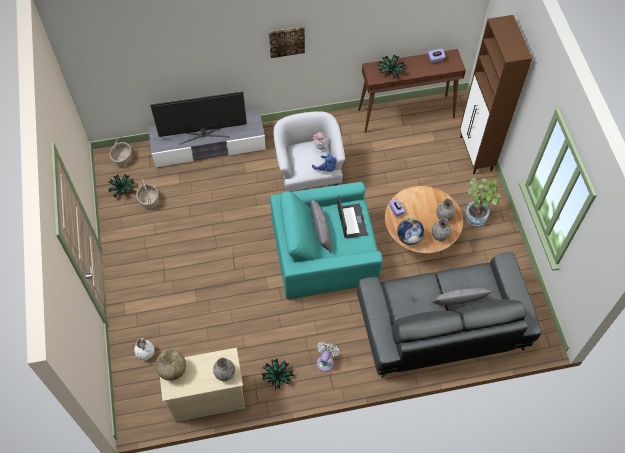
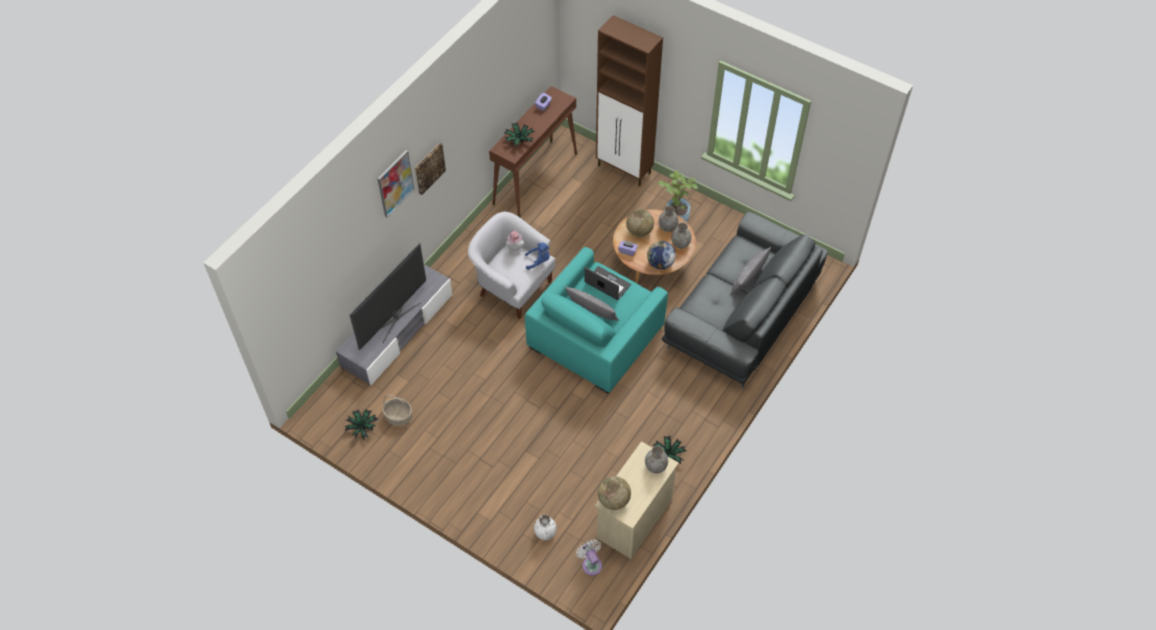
camera: 45 degrees left, 5 degrees down
basket [110,136,132,166] -> none
white fan [317,342,339,372] -> white fan moved to [576,539,602,576]
none -> picture [377,150,414,217]
none -> globe [626,209,654,237]

